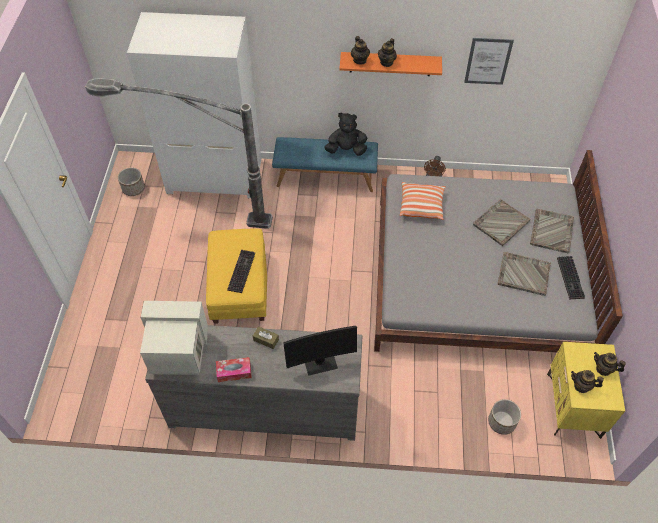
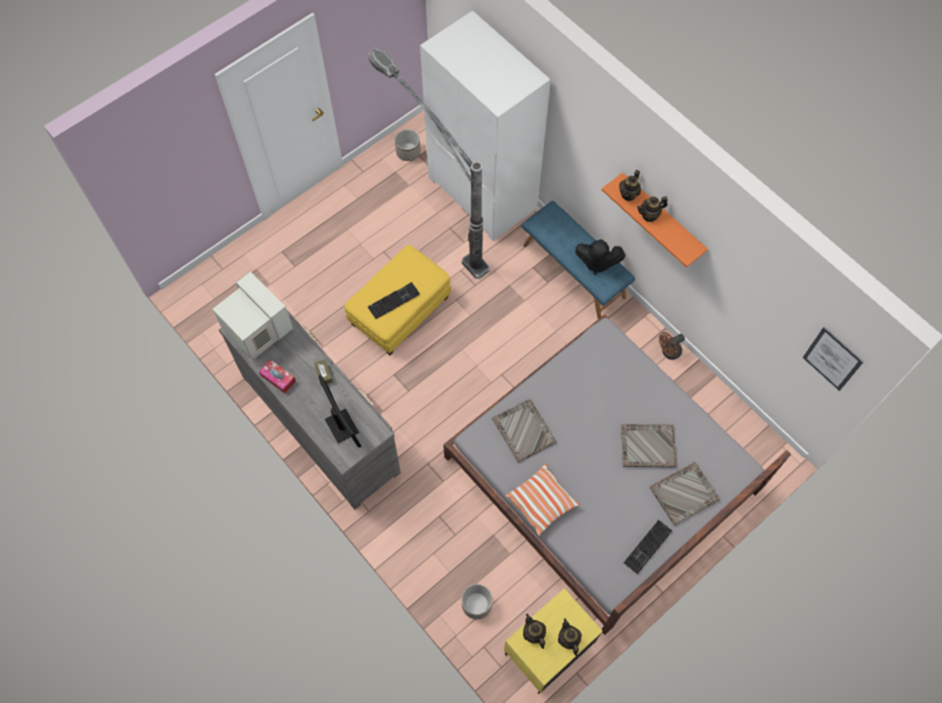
camera: 45 degrees right, 10 degrees up
monitor [283,326,357,376] -> monitor turned 150 degrees counterclockwise [319,374,362,448]
black plush toy [325,112,367,156] -> black plush toy turned 150 degrees clockwise [575,239,626,275]
pillow [400,182,446,220] -> pillow moved to [506,464,580,536]
picture [464,38,514,85] -> picture moved to [802,326,864,391]
grey tray [498,252,551,296] -> grey tray moved to [492,399,557,462]

